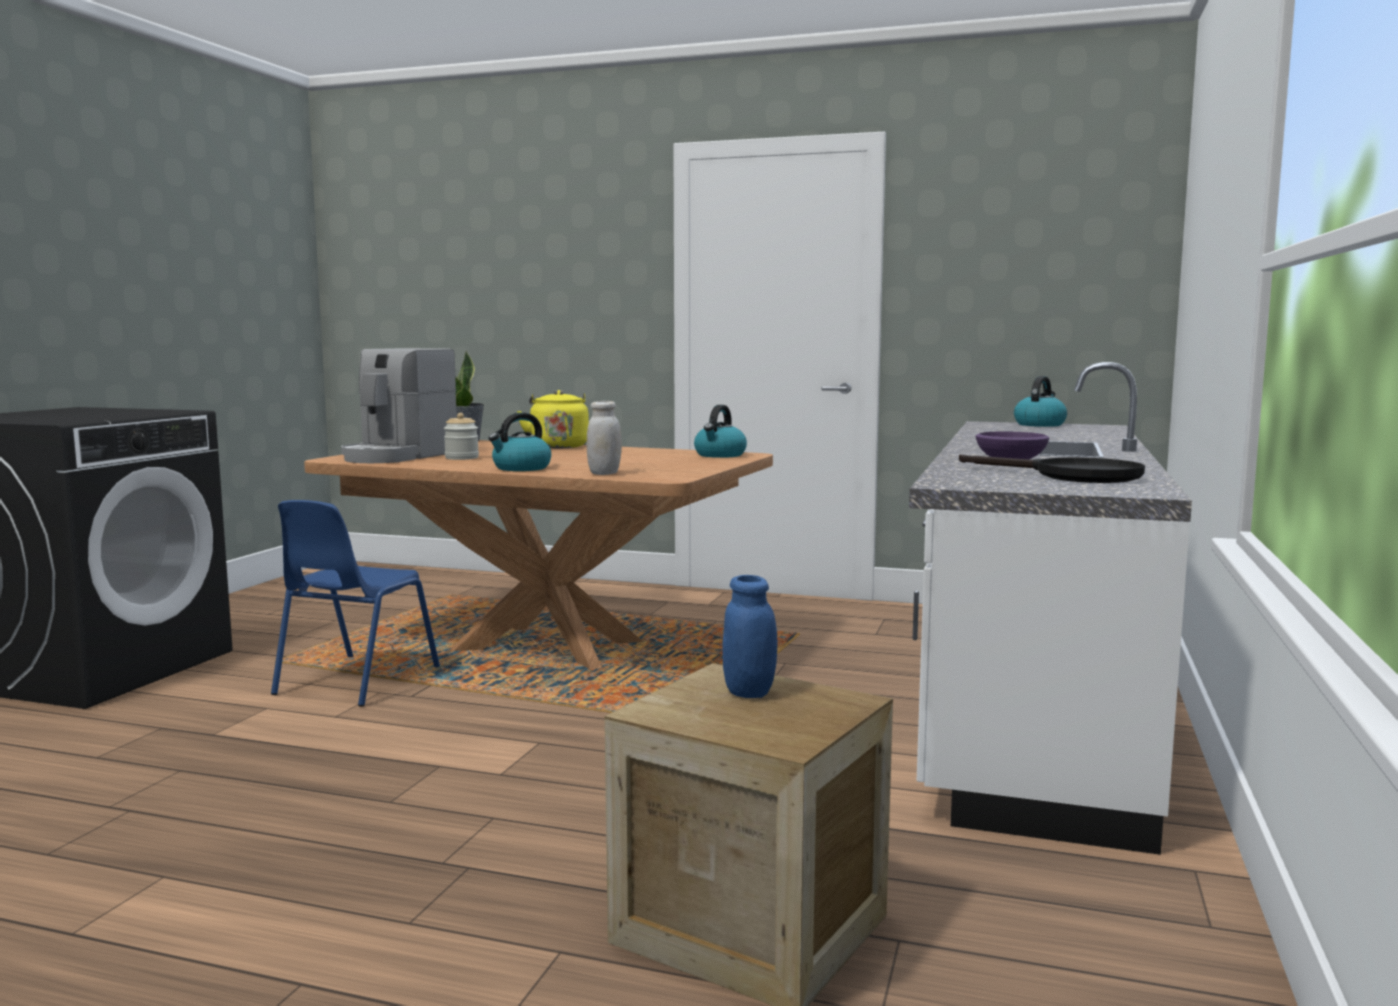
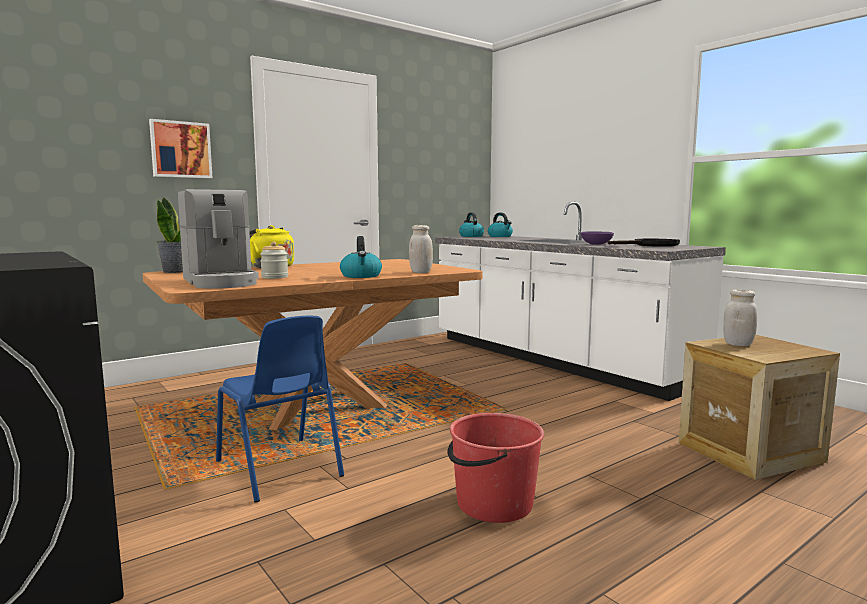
camera: 55 degrees left, 0 degrees up
kettle [694,405,747,458] -> kettle moved to [488,212,513,237]
blue jar [722,575,777,698] -> white jar [723,289,757,346]
none -> picture [149,119,212,178]
none -> red bucket [447,413,544,523]

